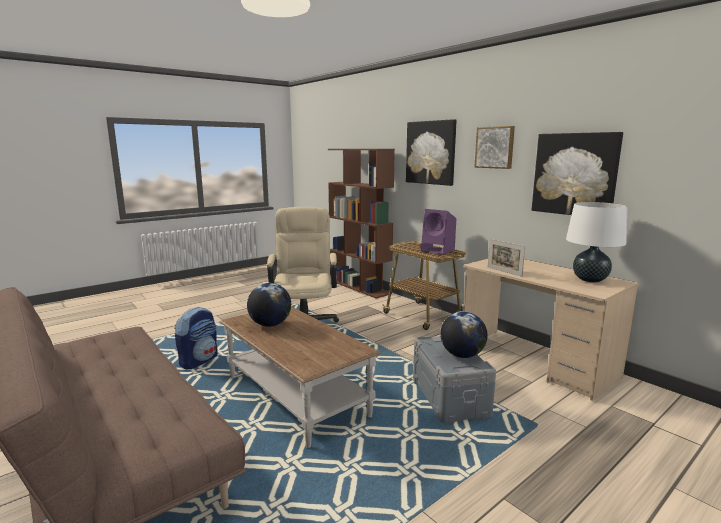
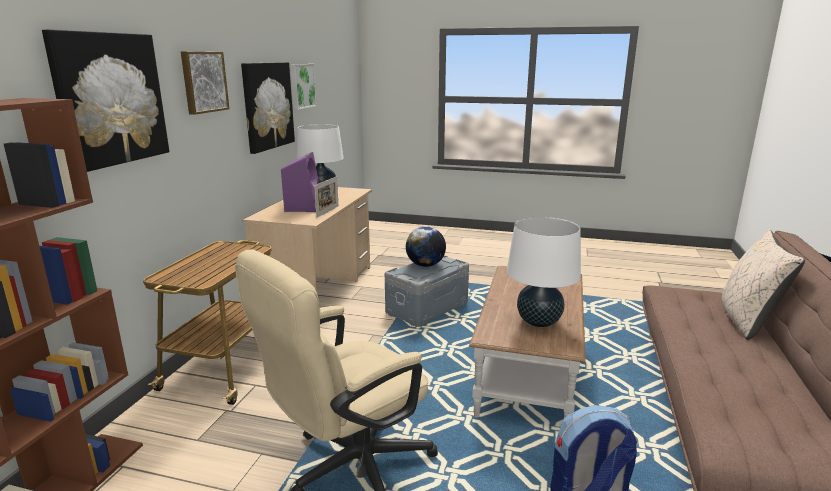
camera: 125 degrees left, 5 degrees up
globe [247,283,291,327] -> white table lamp [507,217,581,327]
purple speaker [421,209,456,255] -> purple speaker moved to [281,152,319,212]
none -> picture [290,64,317,110]
none -> beige pillow [721,229,805,340]

